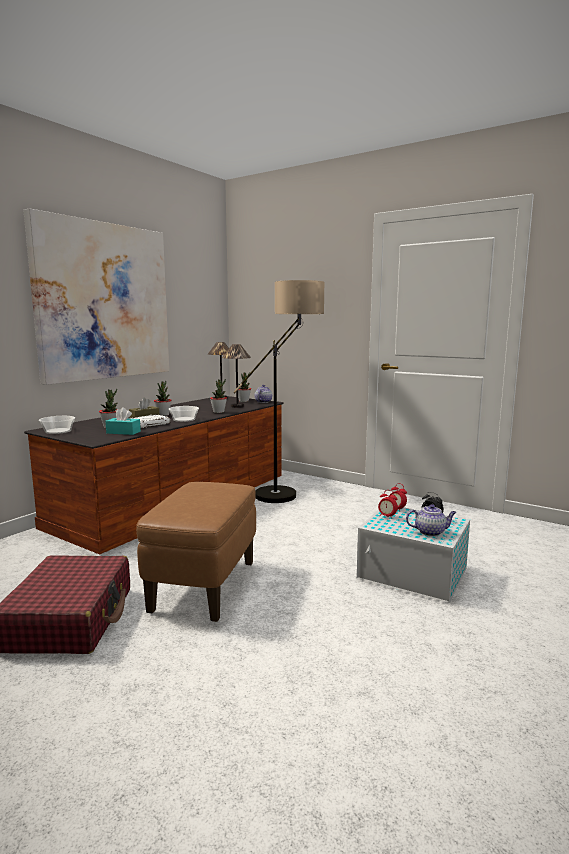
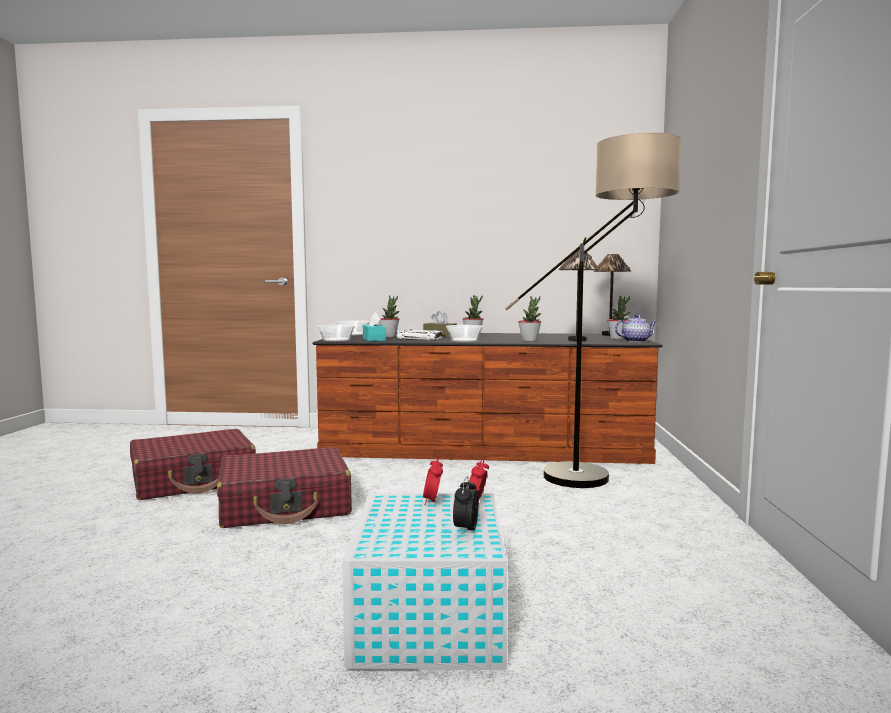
camera: 60 degrees right, 5 degrees down
picture [23,208,169,385] -> none
brown ottoman [136,482,256,622] -> red suitcase [217,447,352,528]
teapot [406,504,457,536] -> none
none -> bowl [318,324,355,341]

